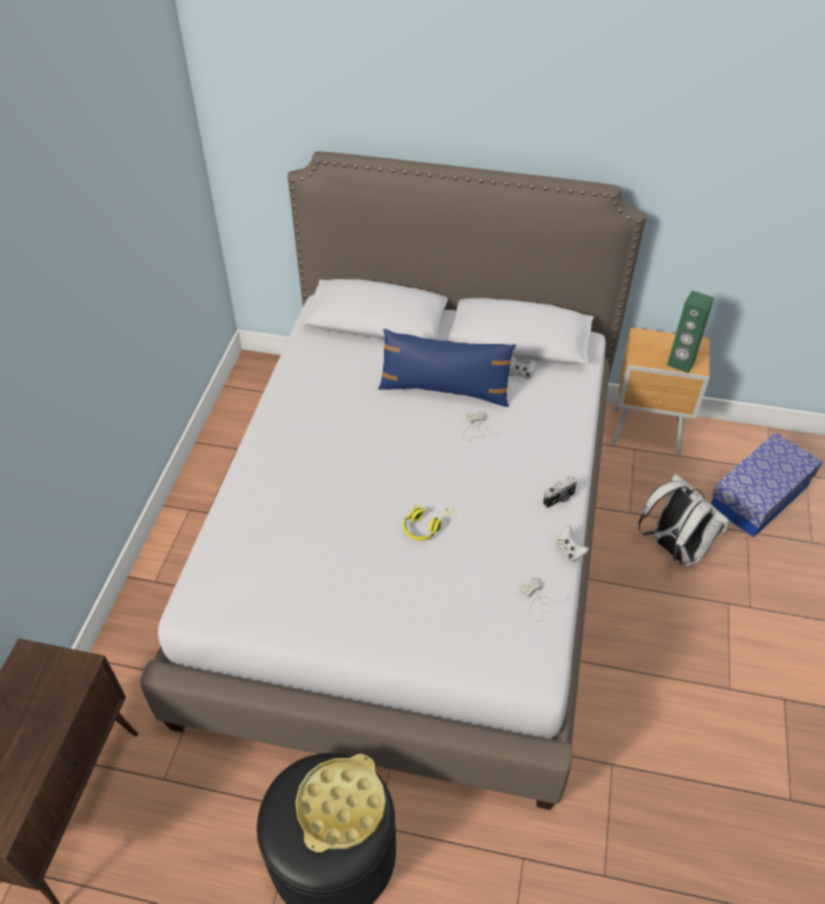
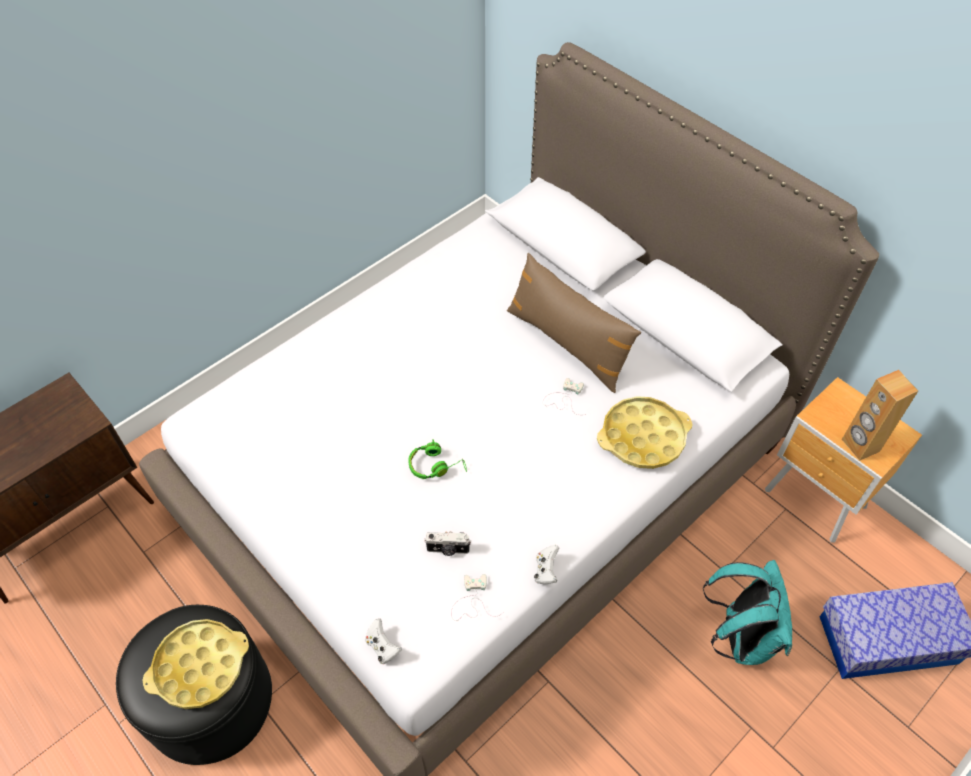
camera: 35 degrees right, 5 degrees up
blue pillow [378,329,516,407] -> brown pillow [507,253,641,393]
yellow headphones [403,504,457,541] -> green headphones [408,439,467,479]
white game controller [509,357,537,380] -> white game controller moved to [365,618,402,664]
camera [543,476,577,508] -> camera moved to [424,531,471,556]
white backpack [639,474,730,566] -> turquoise backpack [703,560,792,665]
green speaker [667,291,714,373] -> brown speaker [842,370,918,461]
none -> yellow tray [597,396,692,469]

